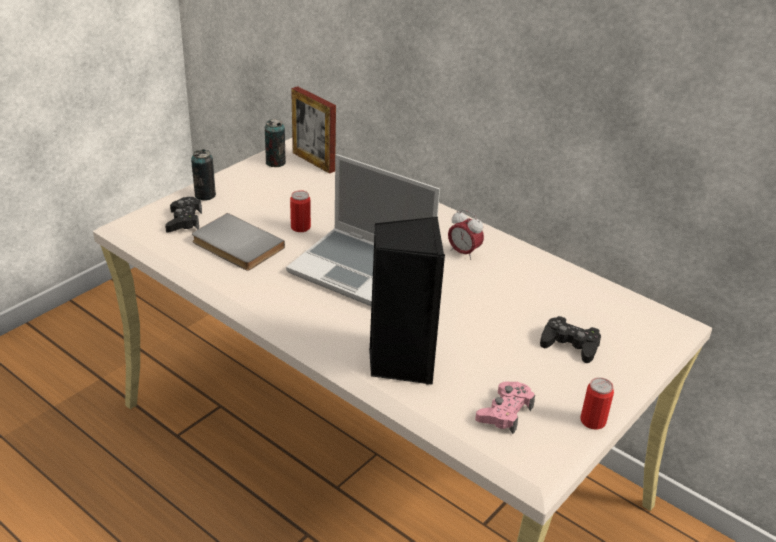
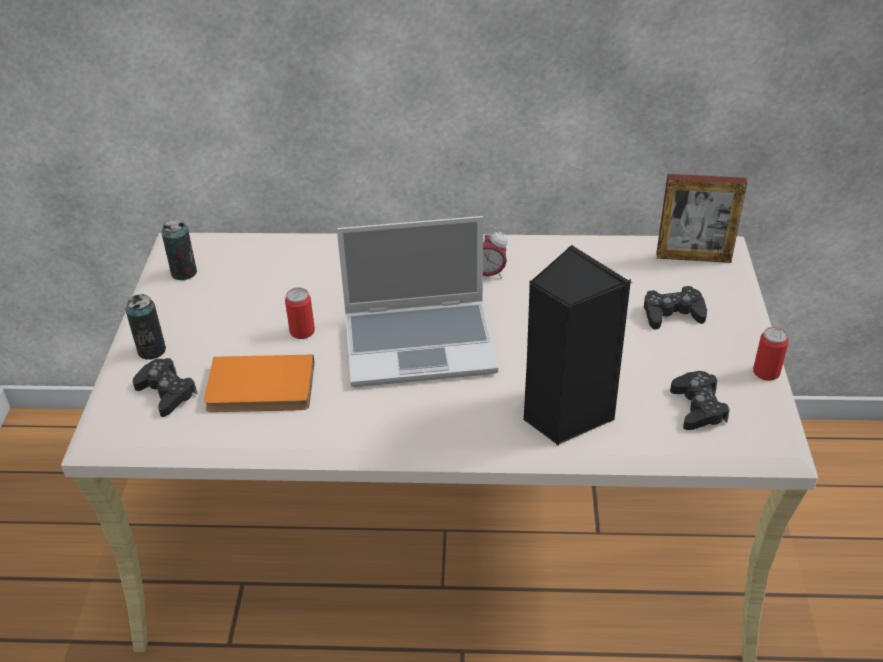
camera: 35 degrees left, 5 degrees up
grey book [192,213,285,271] -> orange book [204,355,315,412]
picture frame [291,86,336,174] -> picture frame moved to [657,174,747,263]
pink game controller [475,382,535,434] -> black game controller [670,371,730,430]

